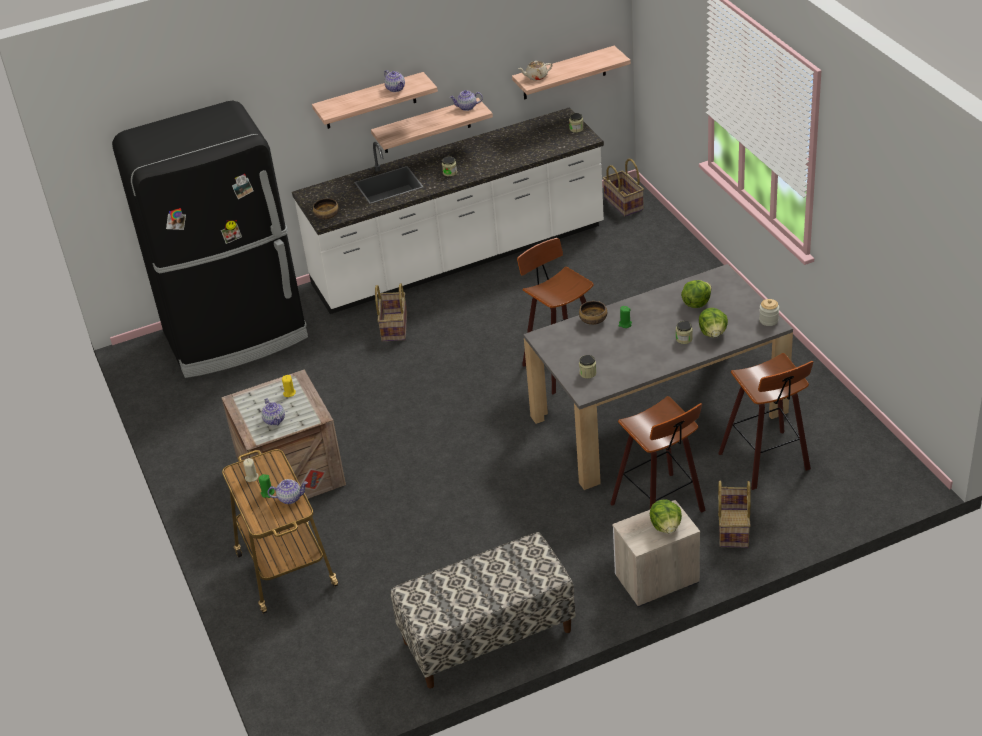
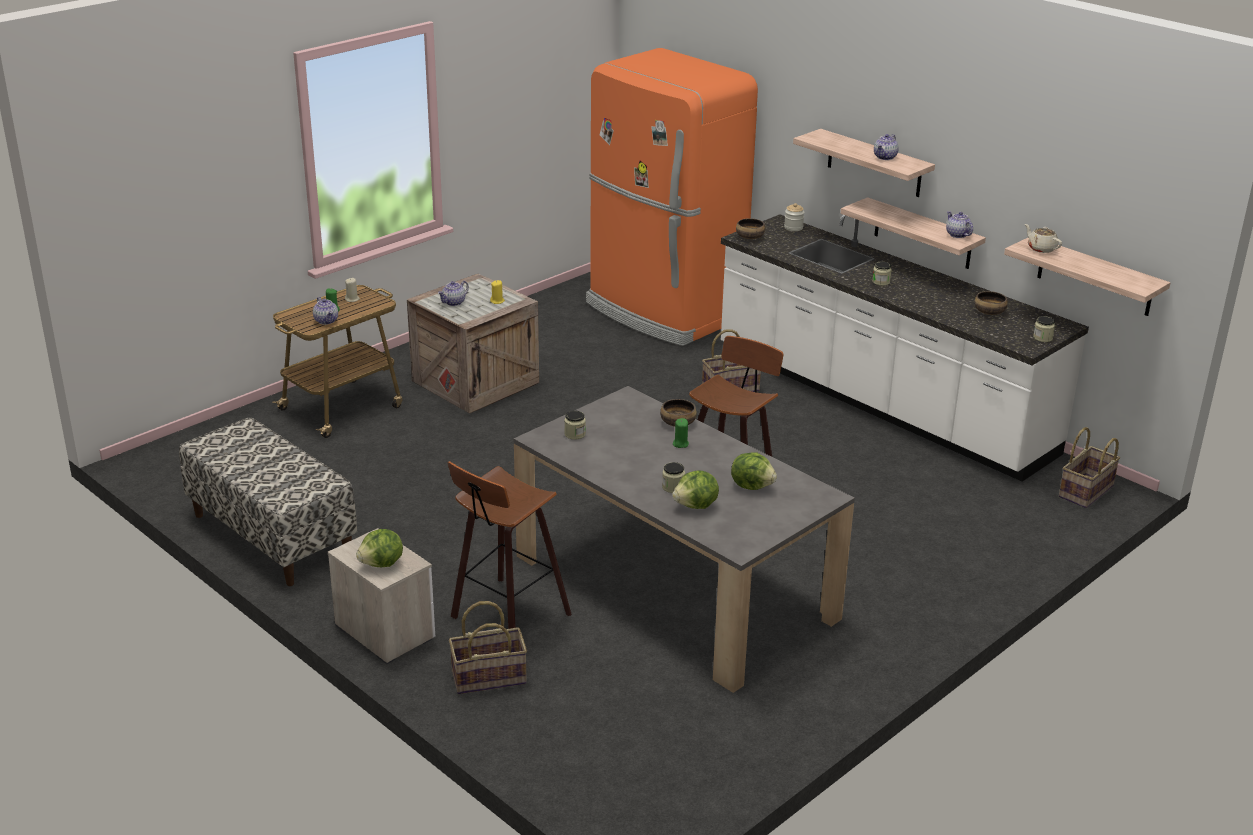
camera: 65 degrees right, 10 degrees down
black fridge [112,101,308,378] -> orange fridge [586,48,758,346]
stool [718,353,813,490] -> none
jar [759,299,779,326] -> jar moved to [784,203,805,231]
none -> bowl [974,291,1008,315]

